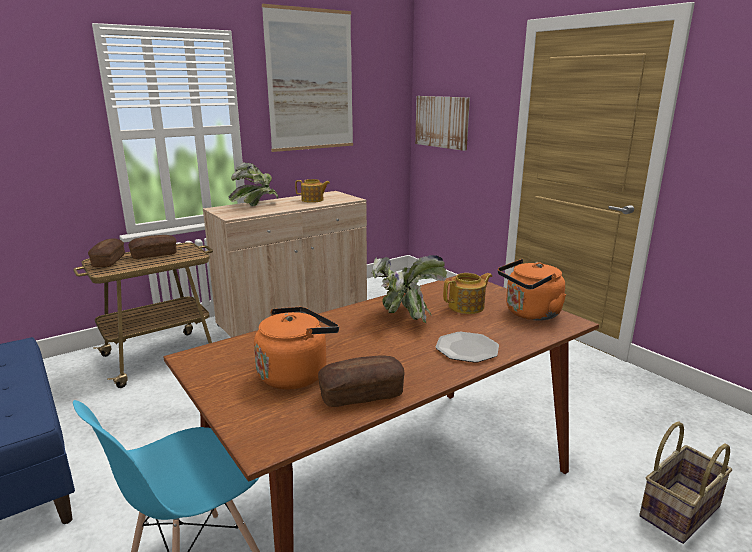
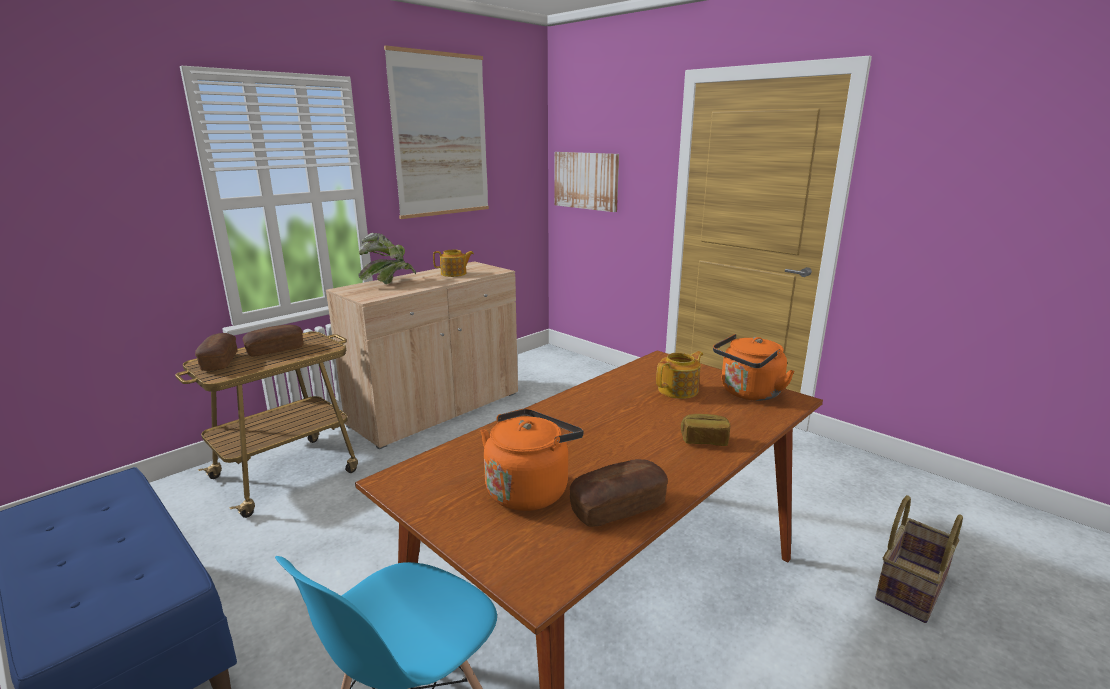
camera: 10 degrees left, 0 degrees up
potted plant [371,255,447,323] -> none
plate [436,332,499,363] -> bread [681,414,731,446]

